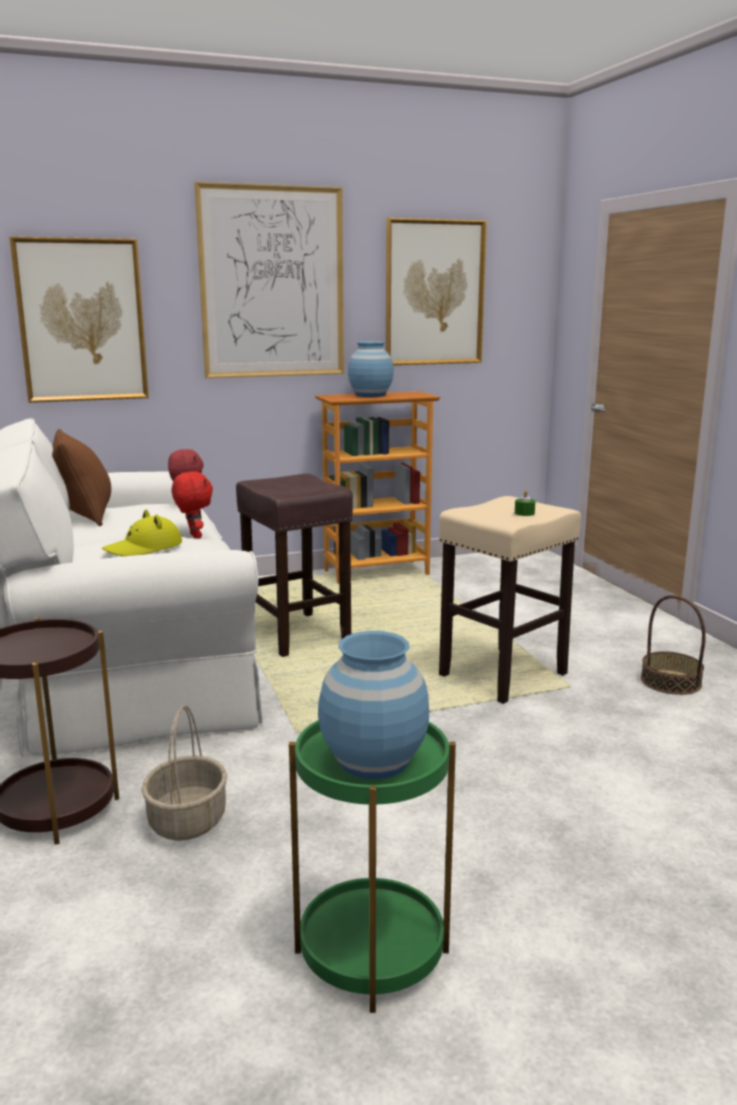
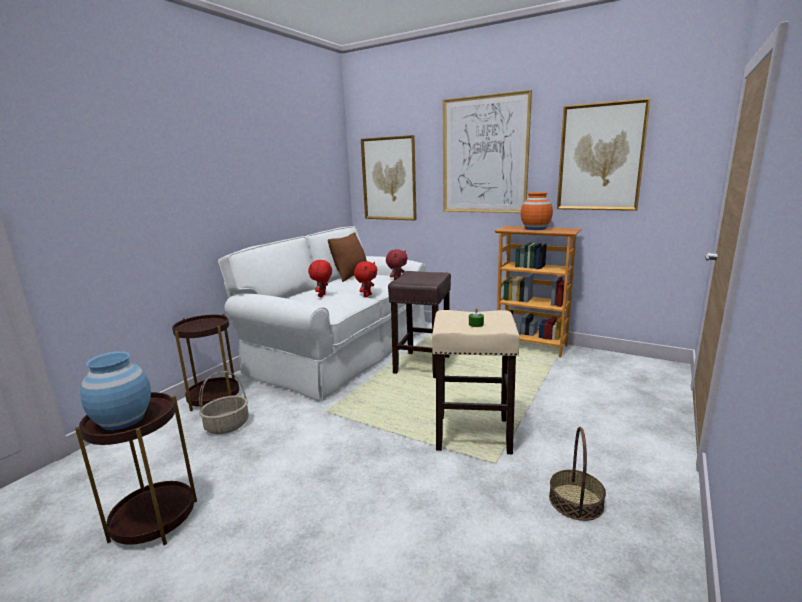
camera: 50 degrees right, 0 degrees up
yellow hat [102,509,182,556] -> red plush toy [308,260,332,297]
green side table [289,720,456,1013] -> brown side table [75,392,197,545]
blue vase [348,341,394,397] -> orange vase [521,192,553,230]

